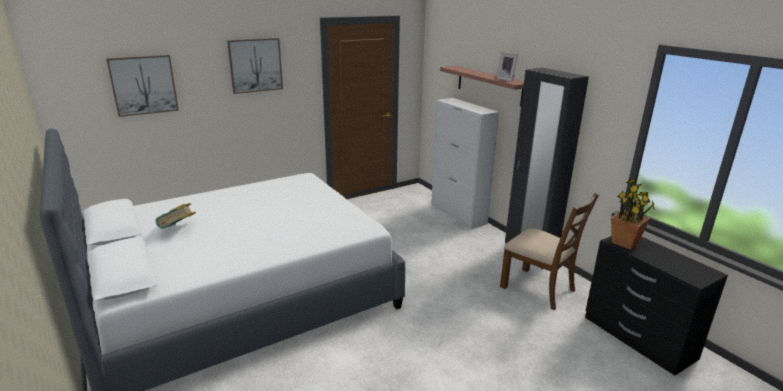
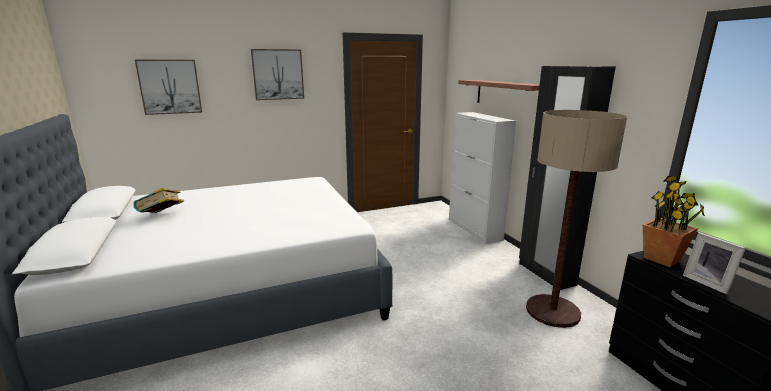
camera: 10 degrees right, 5 degrees down
picture frame [496,52,518,82] -> picture frame moved to [683,232,746,294]
brown chair [500,192,599,310] -> floor lamp [526,110,627,328]

